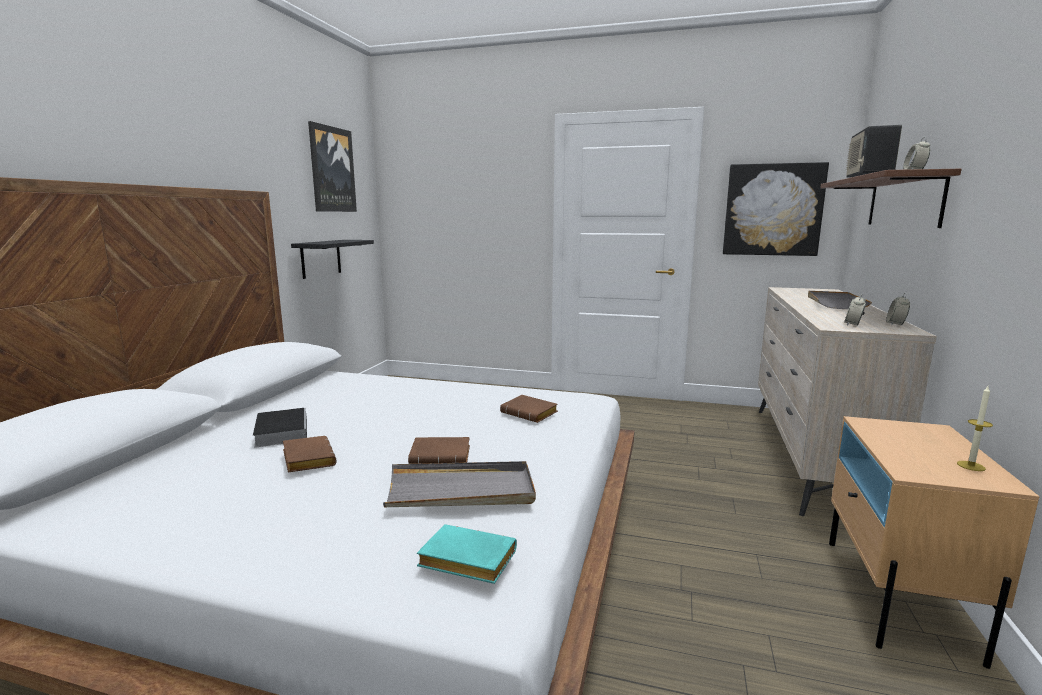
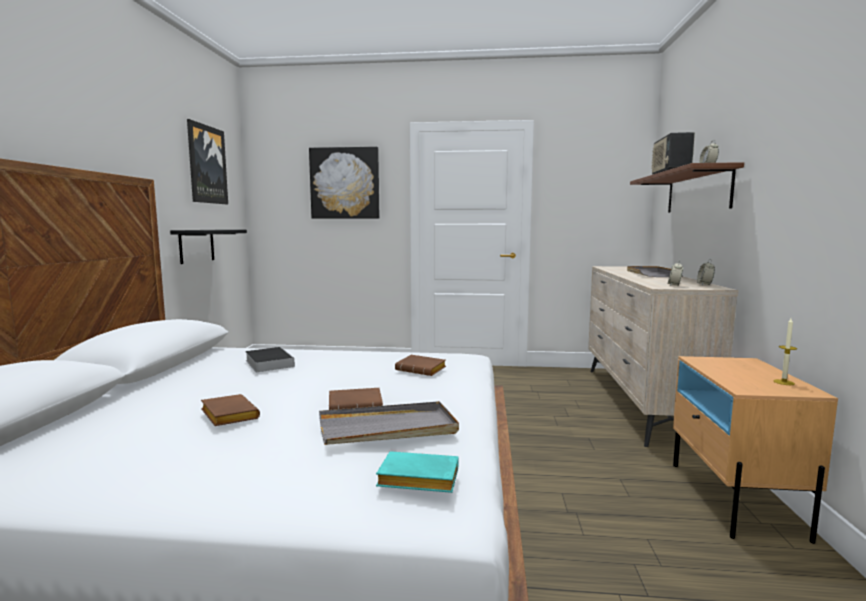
camera: 10 degrees left, 5 degrees down
book [253,408,307,448] -> book moved to [245,347,295,372]
picture [723,162,829,256] -> picture moved to [309,147,379,219]

